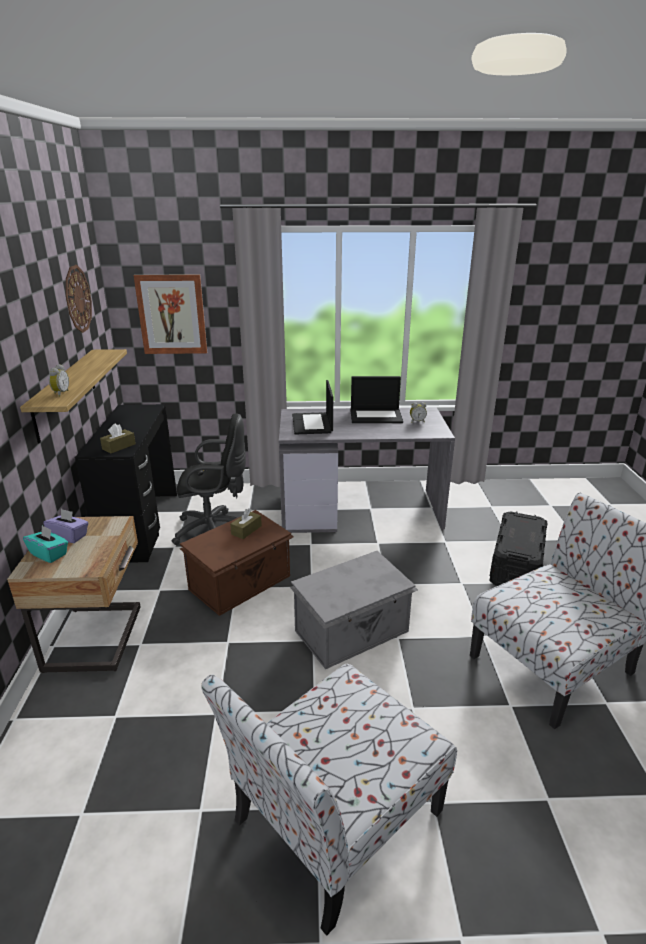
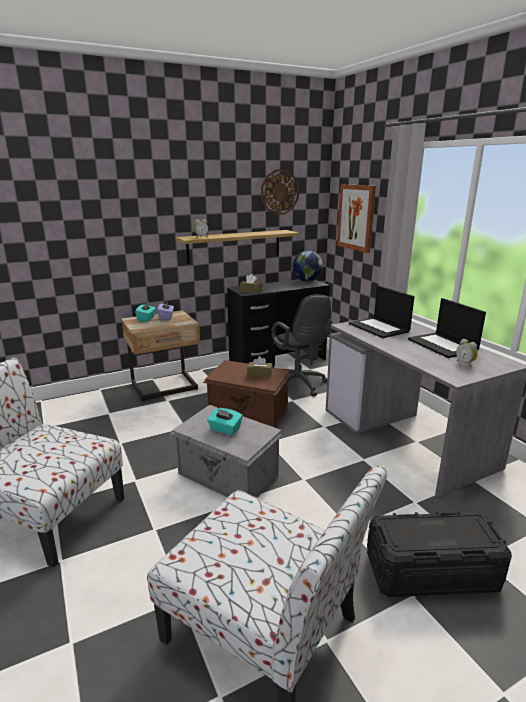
camera: 65 degrees right, 5 degrees down
laptop [292,380,333,434] -> laptop turned 90 degrees counterclockwise [349,285,415,338]
none -> turquoise tissue box [207,408,243,435]
none -> globe [293,251,323,282]

